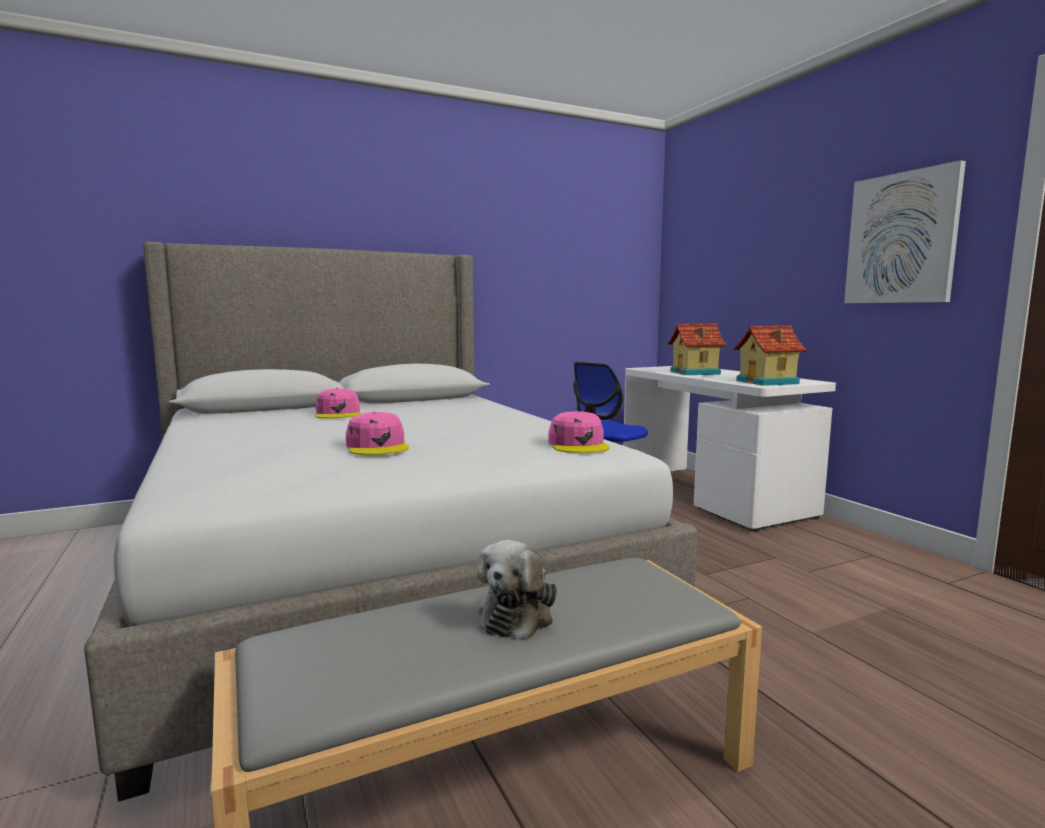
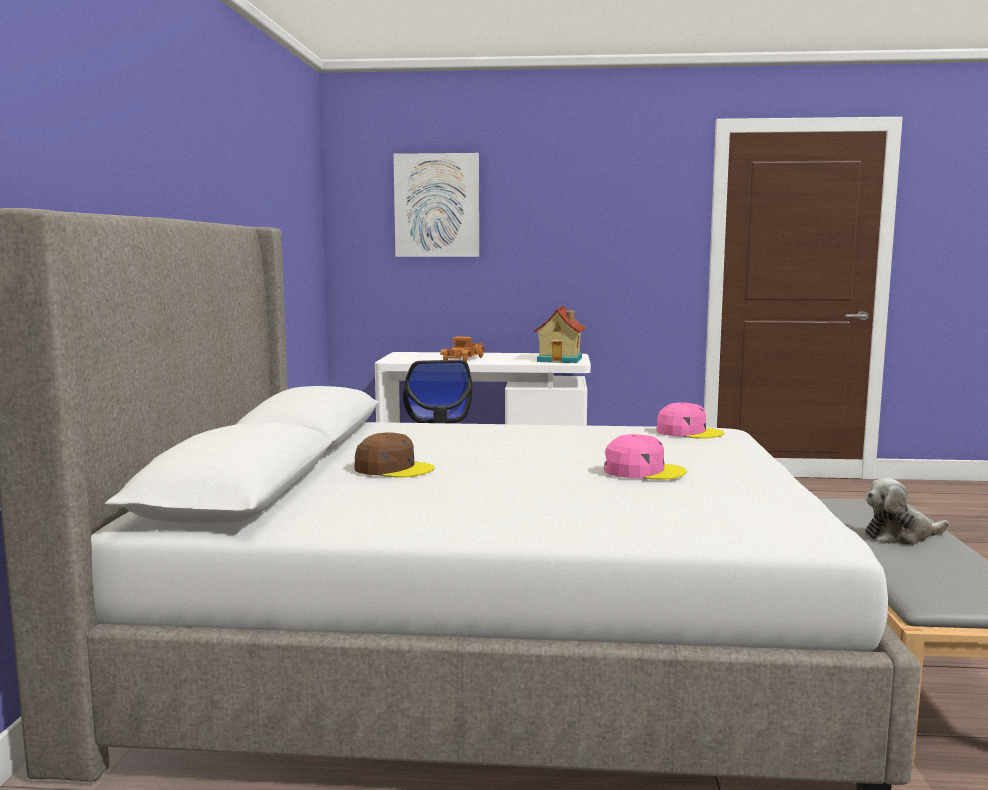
camera: 60 degrees left, 0 degrees up
pink cap [316,388,360,418] -> brown cap [355,432,435,478]
plush toy [477,540,557,641] -> plush toy turned 120 degrees clockwise [865,478,949,545]
toy house [668,324,727,375] -> toy truck [440,336,485,362]
picture [844,160,966,303] -> picture moved to [393,153,479,257]

